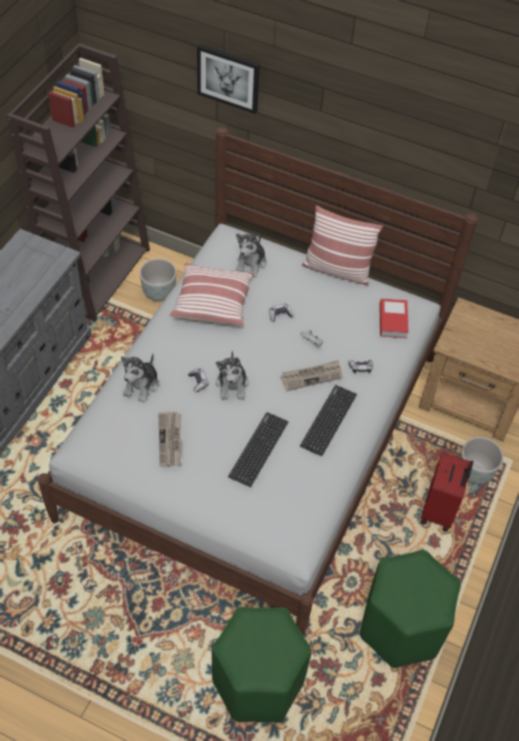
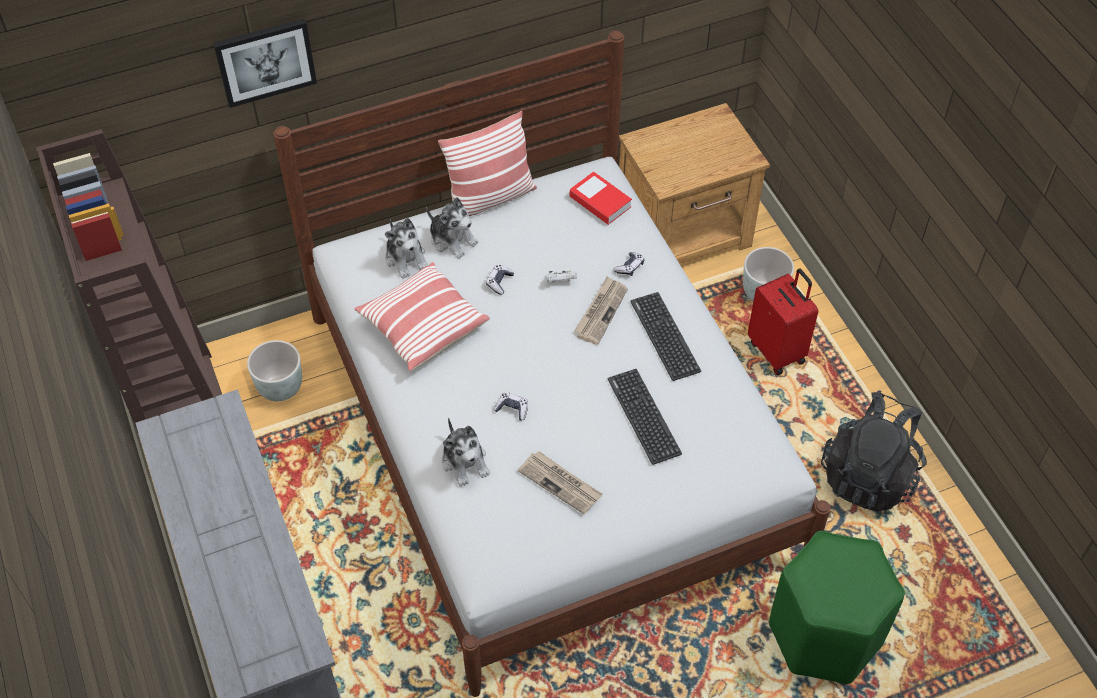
camera: 45 degrees left, 0 degrees up
plush toy [216,351,249,400] -> plush toy moved to [426,197,478,259]
green stool [360,550,461,668] -> black backpack [821,390,927,512]

